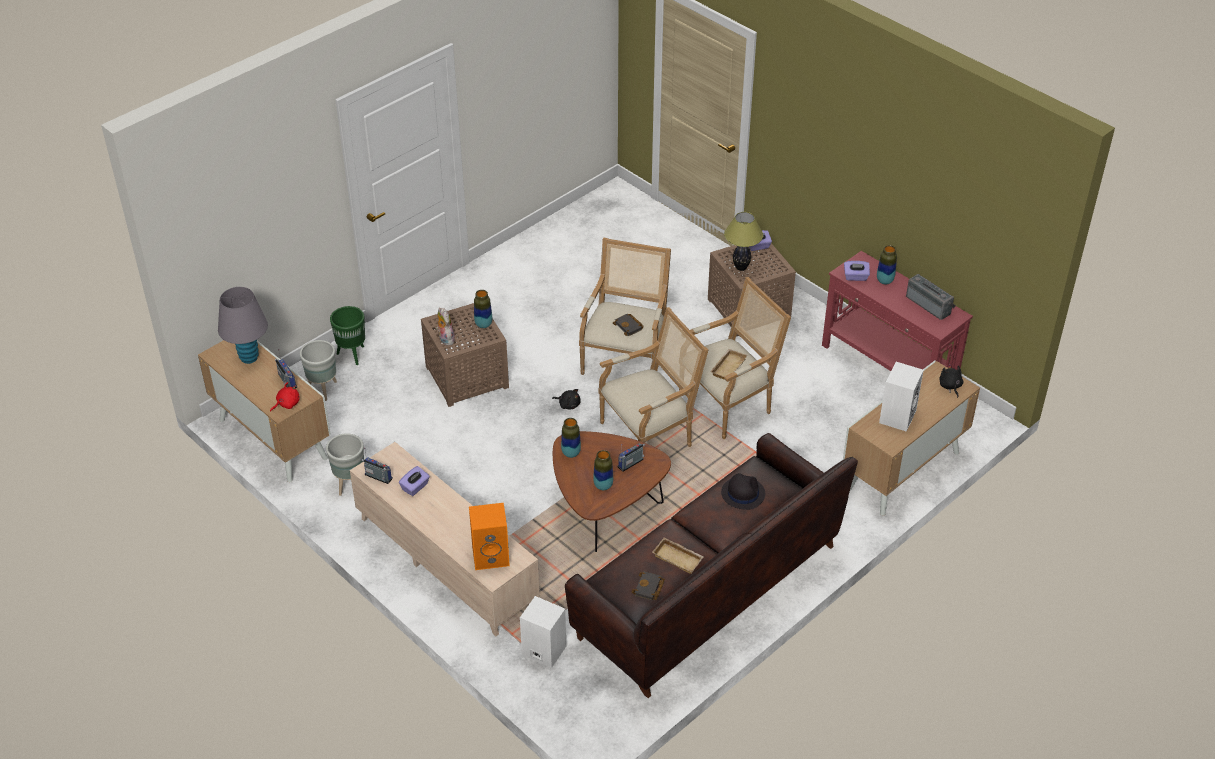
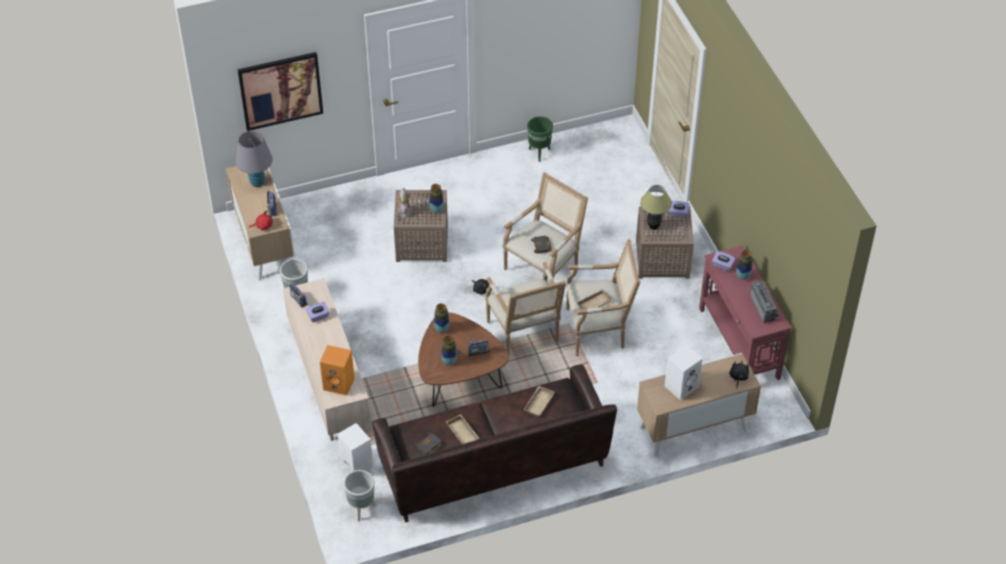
camera: 25 degrees right, 5 degrees up
grey planter [300,340,337,401] -> grey planter moved to [343,470,376,521]
green planter [330,306,365,365] -> green planter moved to [527,116,553,162]
armchair [598,307,708,447] -> armchair turned 75 degrees clockwise [485,262,566,355]
black hat [721,473,765,510] -> beige tray [524,386,555,417]
none -> picture [237,52,323,131]

